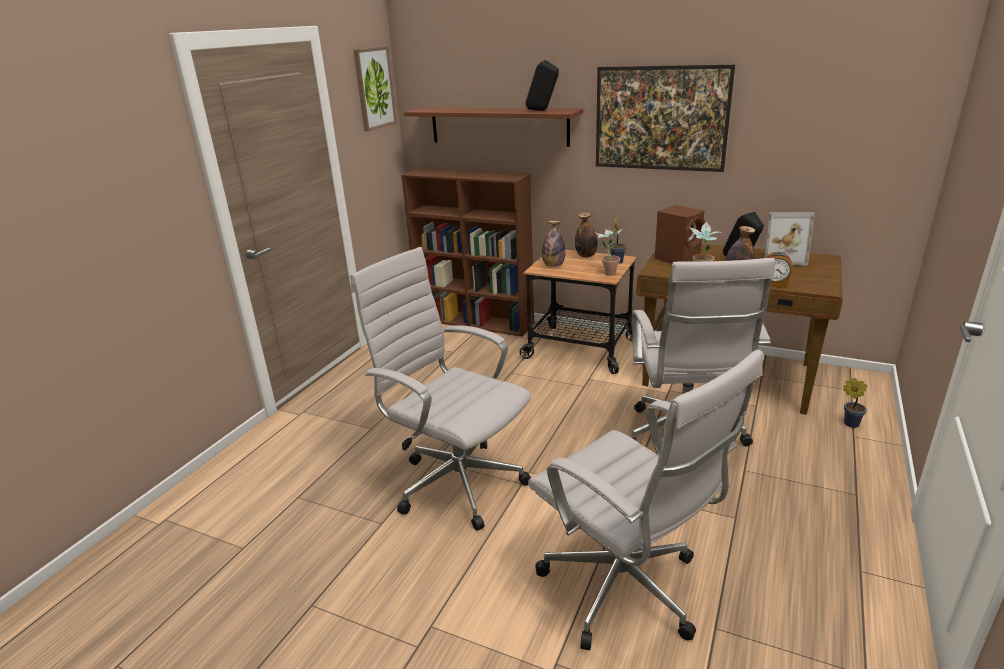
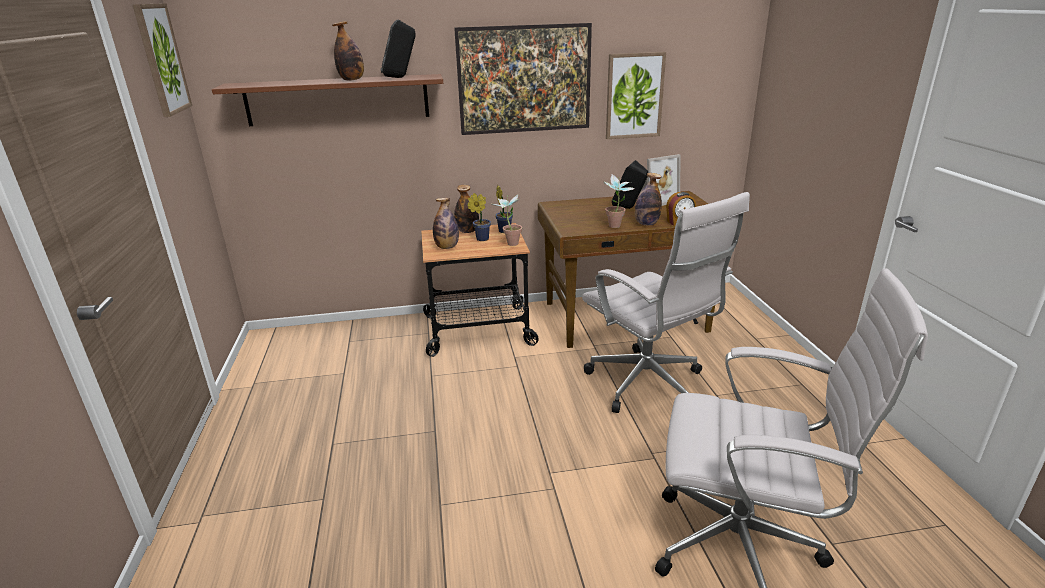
camera: 35 degrees left, 0 degrees up
white office chair [350,247,531,531] -> none
brown bookcase [401,168,534,337] -> none
brown speaker [655,205,705,263] -> none
potted plant [843,378,868,428] -> potted plant moved to [467,193,491,241]
none -> bottle [332,21,364,81]
none -> picture [606,52,666,139]

